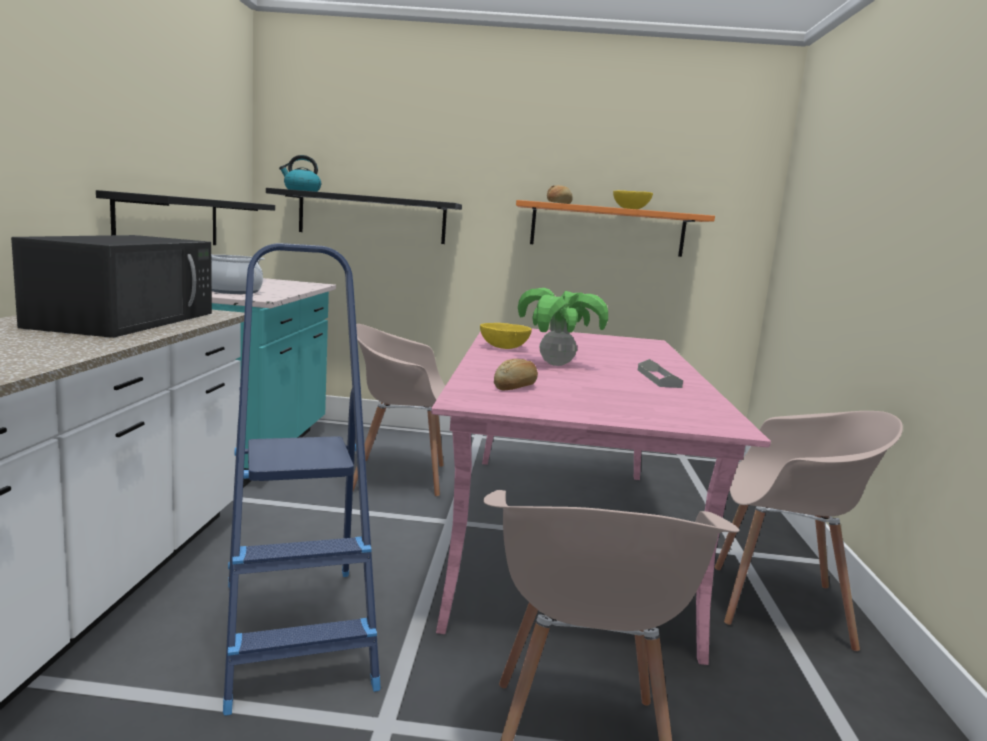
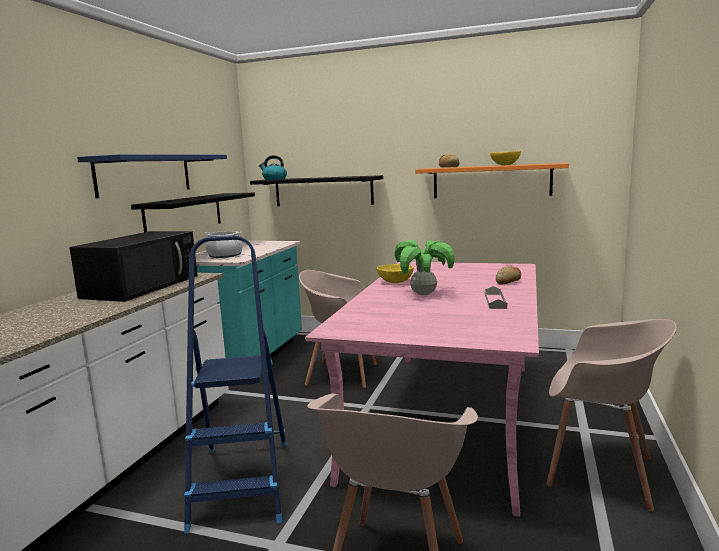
camera: 15 degrees right, 0 degrees up
bread [494,359,538,390] -> bread moved to [496,266,521,285]
none -> blue shelf [77,154,227,198]

